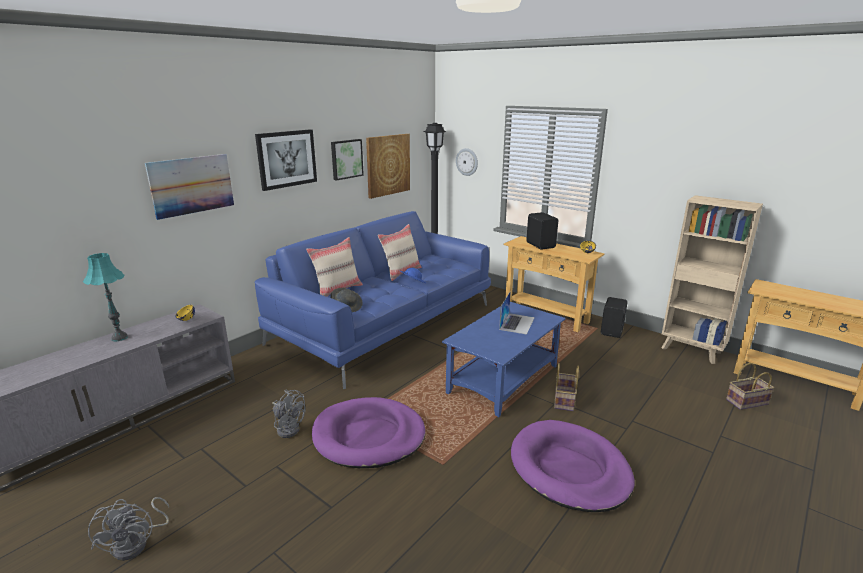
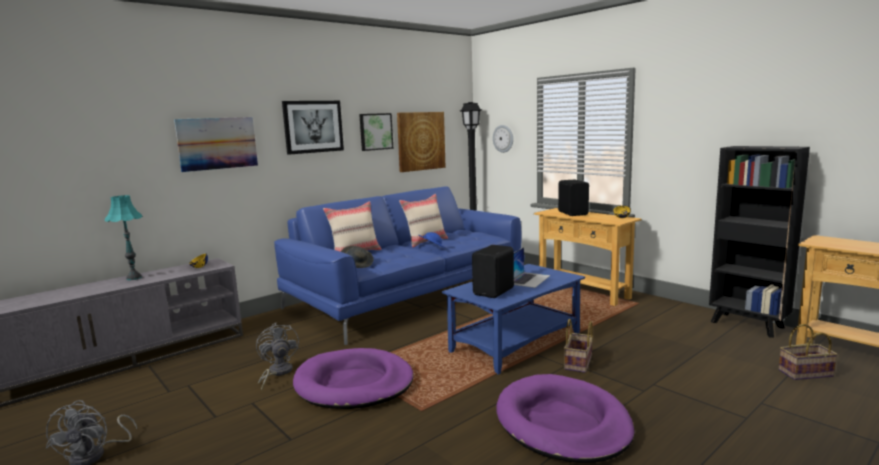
camera: 10 degrees right, 10 degrees down
grey fan [272,390,306,438] -> grey fan turned 150 degrees counterclockwise [256,323,299,391]
black speaker [601,297,628,338] -> black speaker moved to [472,245,514,298]
beige bookcase [661,195,763,364] -> black bookcase [709,146,810,337]

